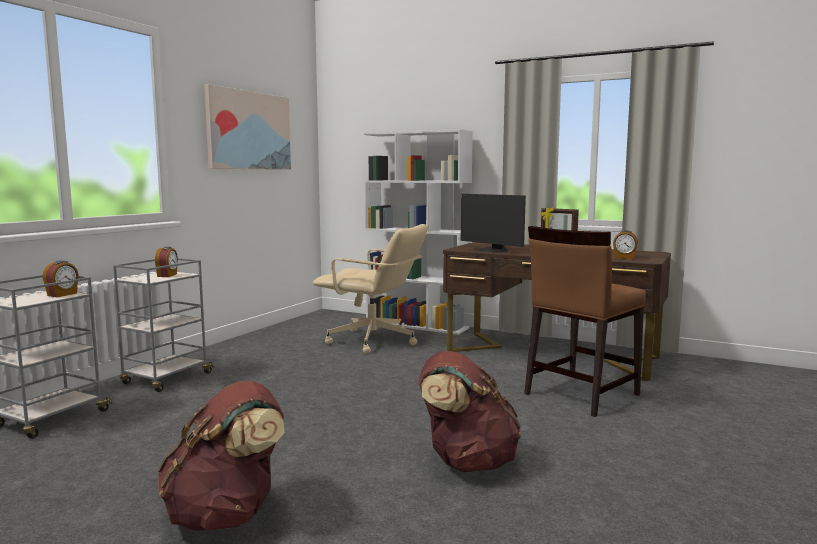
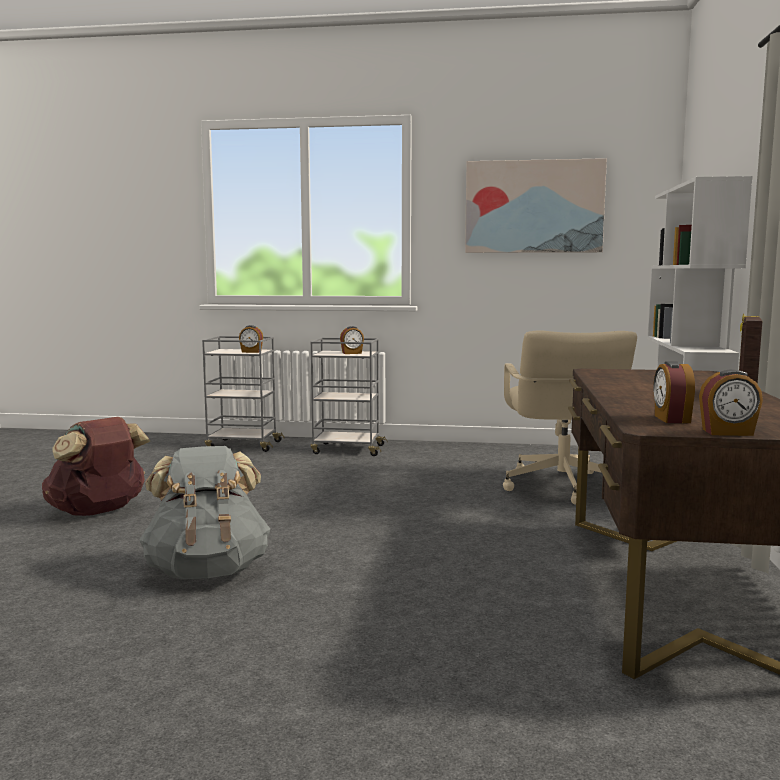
camera: 70 degrees right, 0 degrees up
brown backpack [418,351,521,472] -> grey backpack [140,446,270,579]
monitor [461,194,526,252] -> none
brown chair [524,226,646,417] -> none
none -> alarm clock [699,369,763,436]

